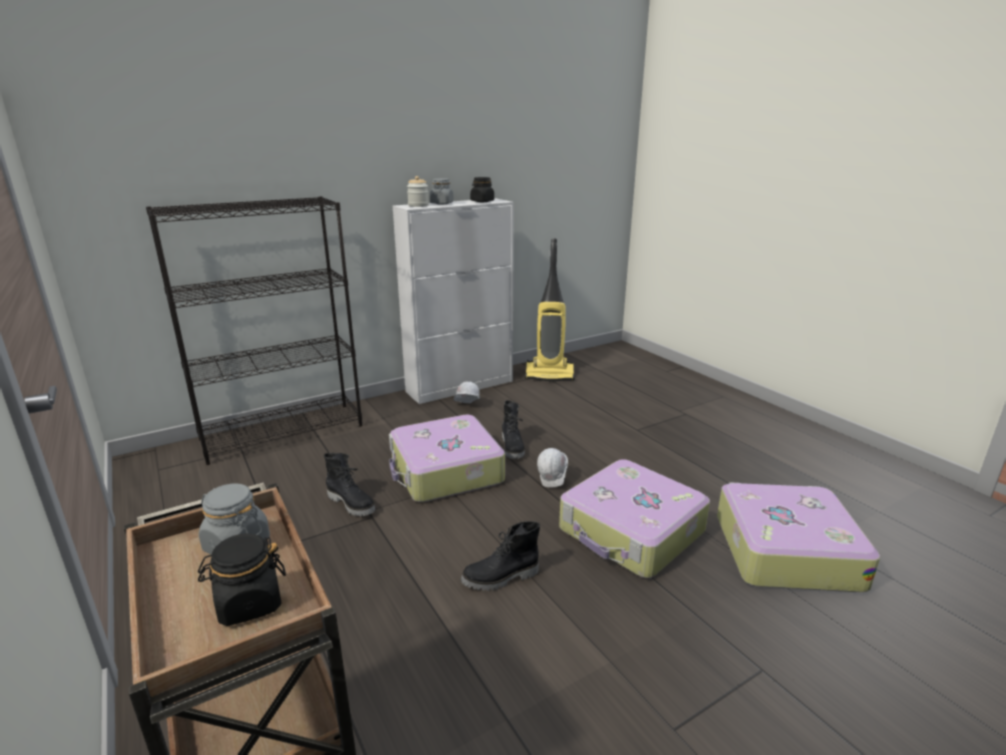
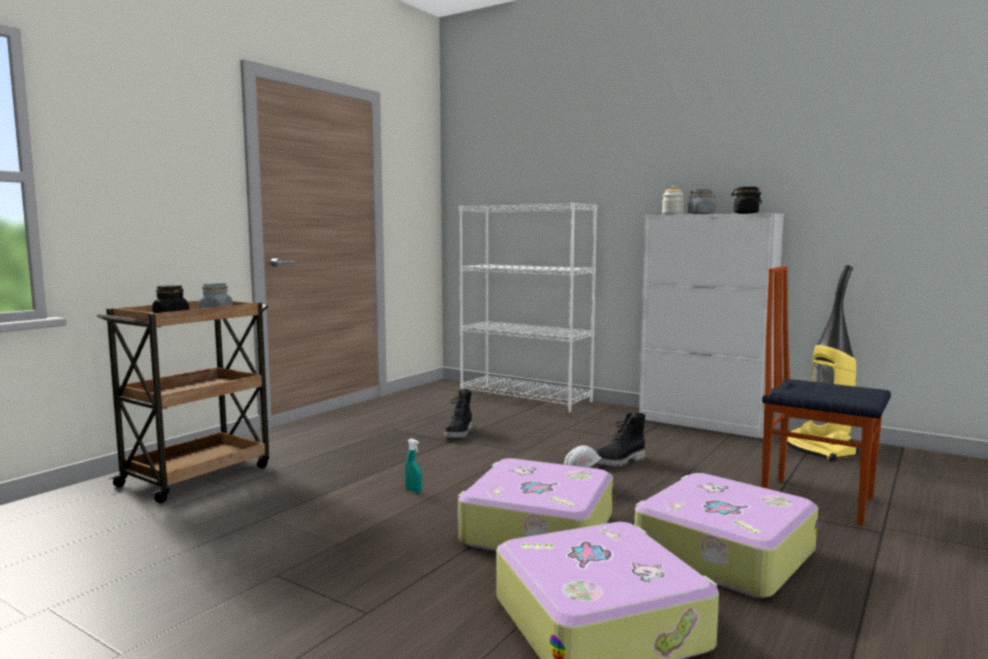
camera: 65 degrees right, 15 degrees down
black bookcase [146,196,362,465] -> white bookcase [459,203,597,413]
suitcase [389,415,505,502] -> suitcase moved to [635,473,818,598]
white hard hat [454,382,480,403] -> none
black boot [461,521,540,591] -> turquoise spray bottle [405,439,422,493]
none -> chair [761,266,891,525]

